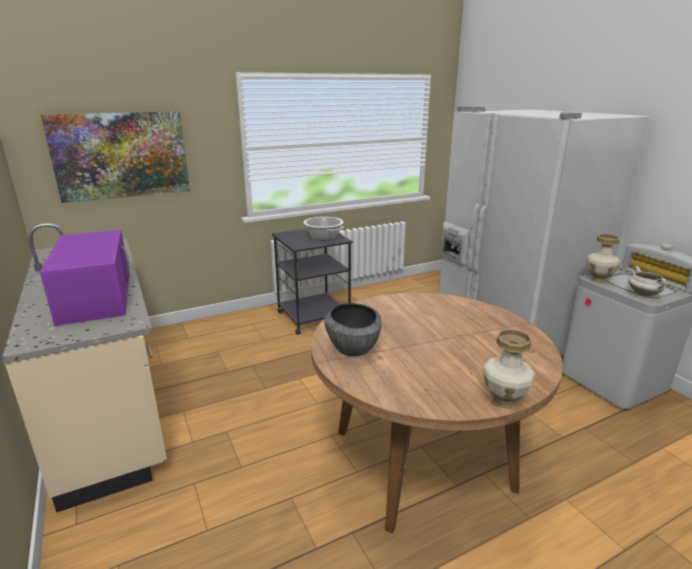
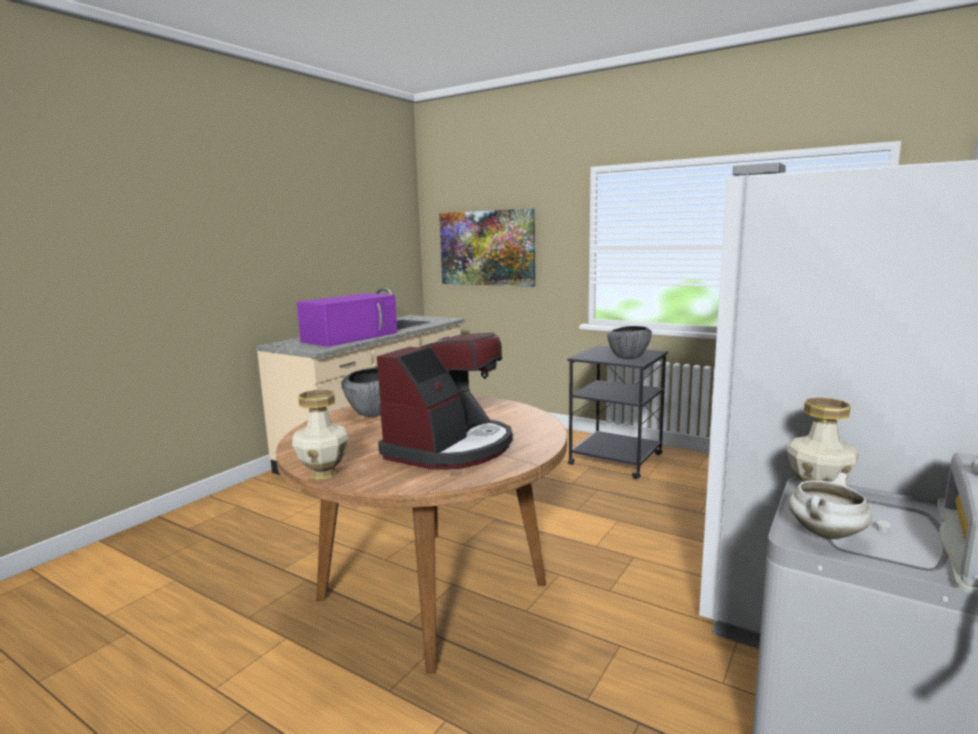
camera: 60 degrees right, 10 degrees down
cooking pot [303,217,344,240] -> bowl [607,326,652,359]
none -> coffee machine [377,333,512,470]

